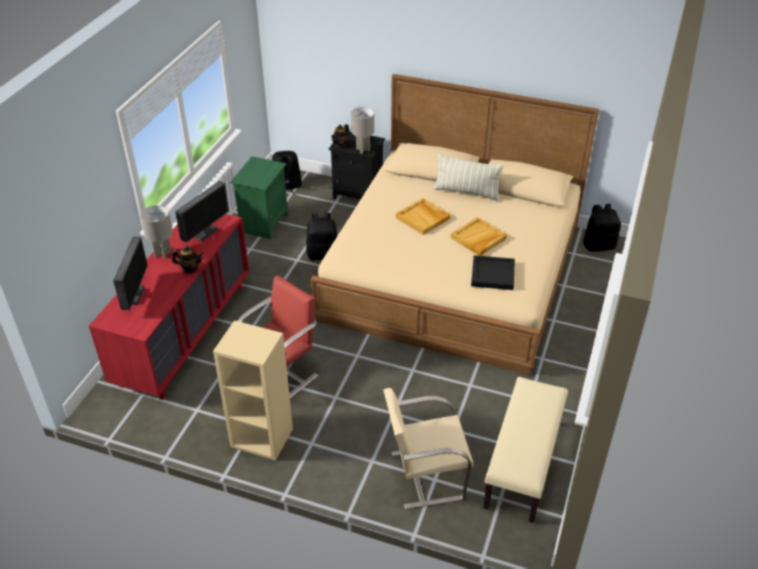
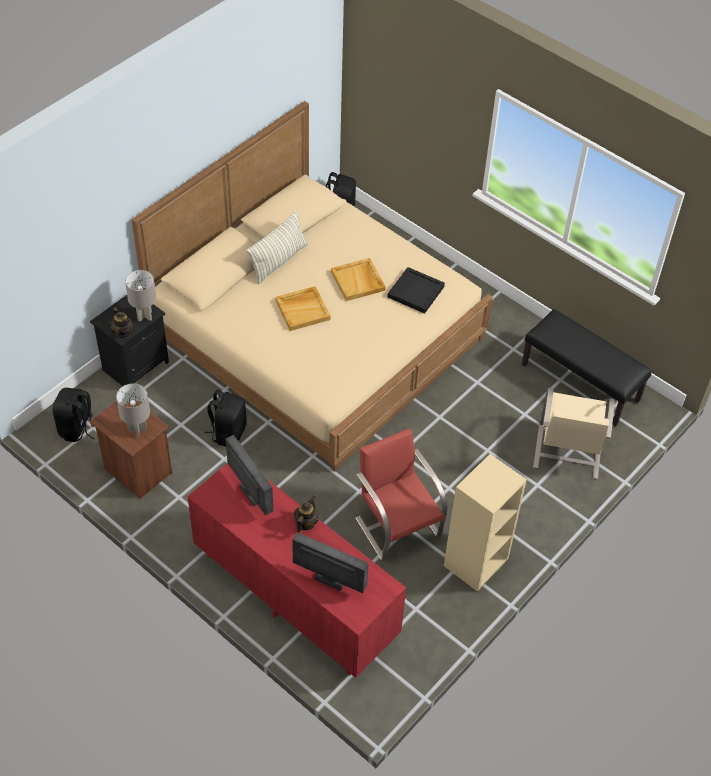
camera: 70 degrees left, 10 degrees up
grey table lamp [140,205,173,259] -> grey table lamp moved to [116,383,150,438]
green nightstand [230,156,288,240] -> brown nightstand [90,401,172,499]
beige bench [483,377,568,523] -> black bench [522,309,652,426]

